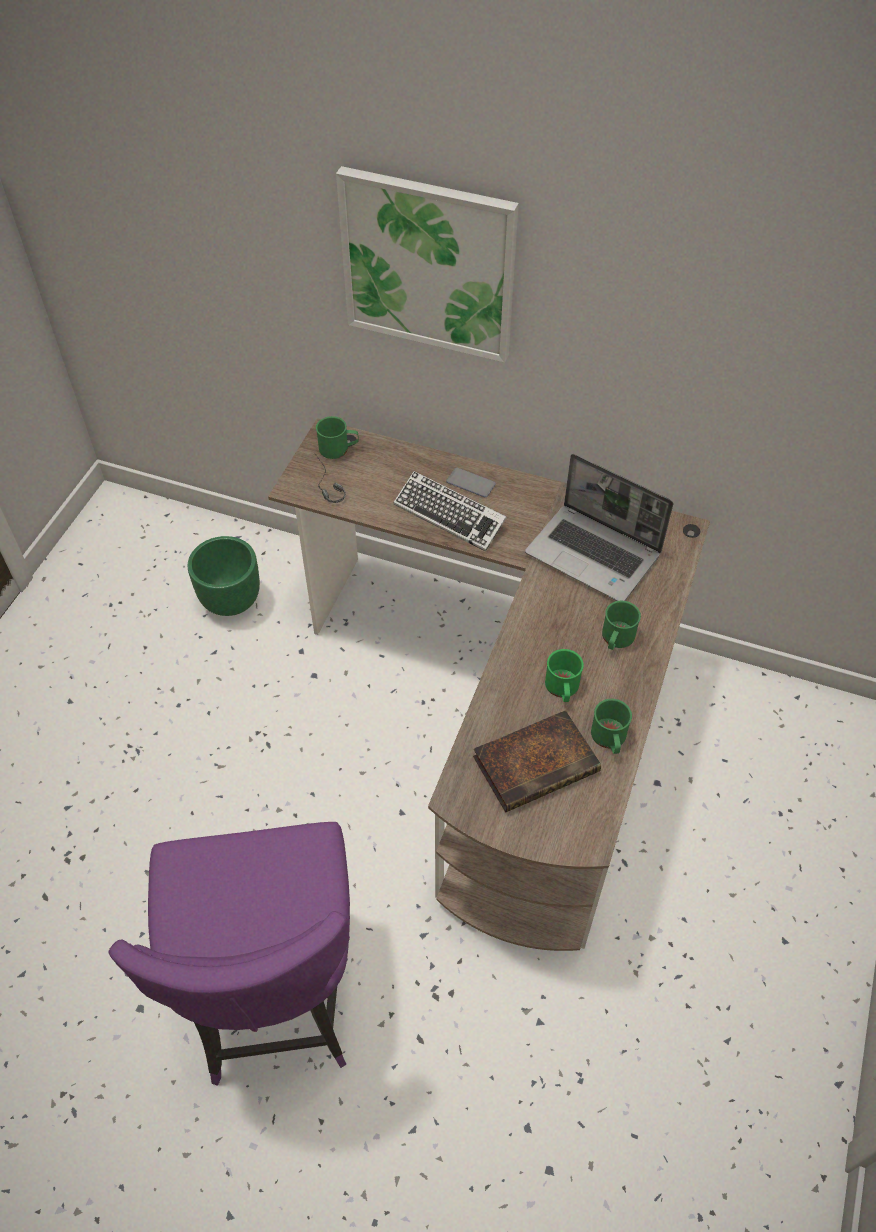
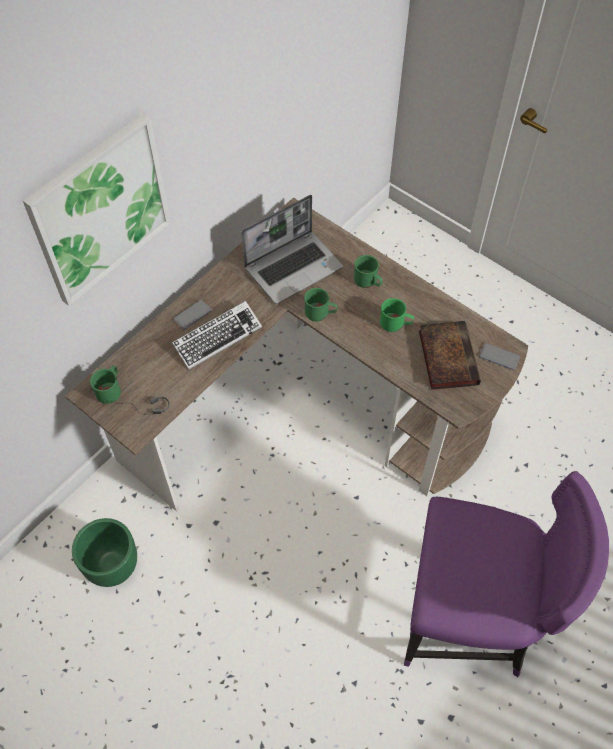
camera: 70 degrees left, 5 degrees up
green mug [591,699,632,754] -> green mug moved to [304,288,338,321]
none -> phone [479,343,520,370]

